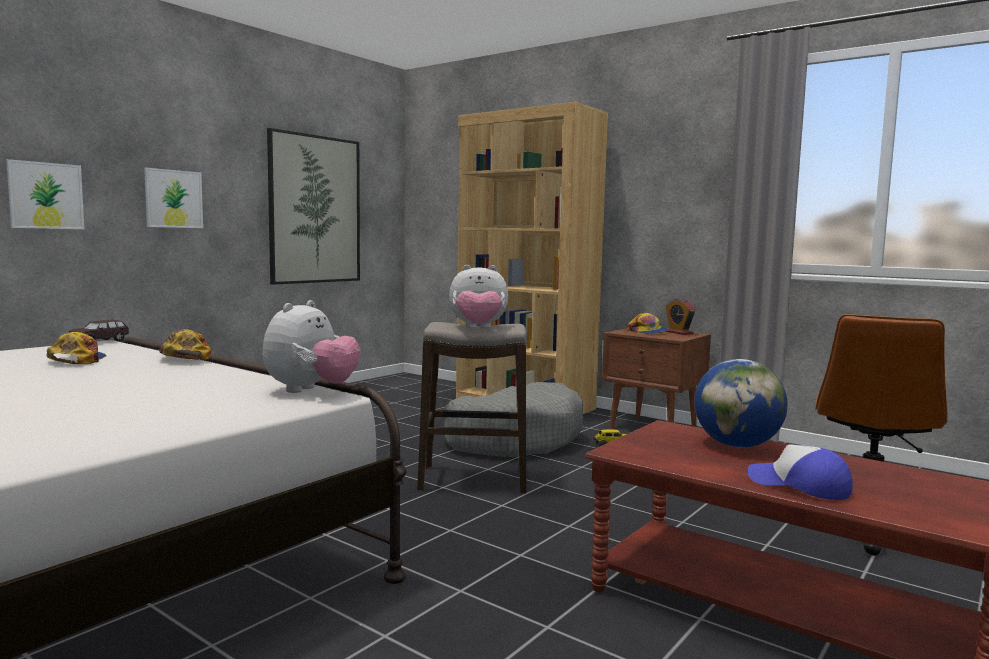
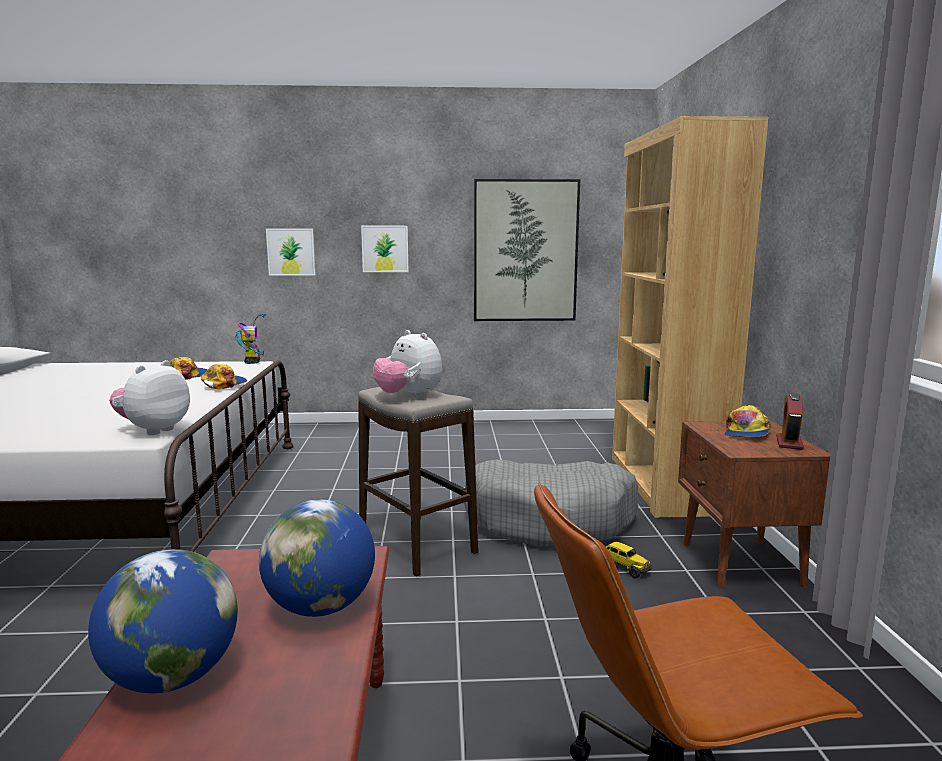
camera: 50 degrees right, 5 degrees up
brown toy car [69,320,129,342] -> toy robot [235,314,266,364]
plush toy [263,300,361,393] -> plush toy turned 135 degrees clockwise [109,360,190,435]
cap [748,444,853,500] -> globe [88,549,238,693]

